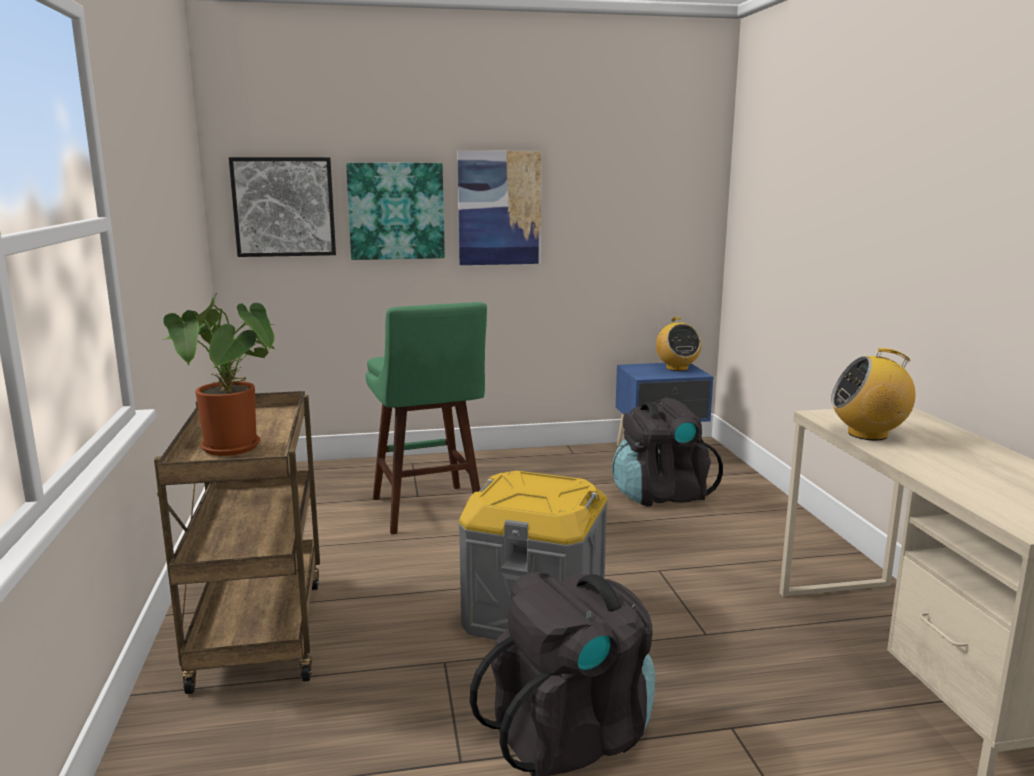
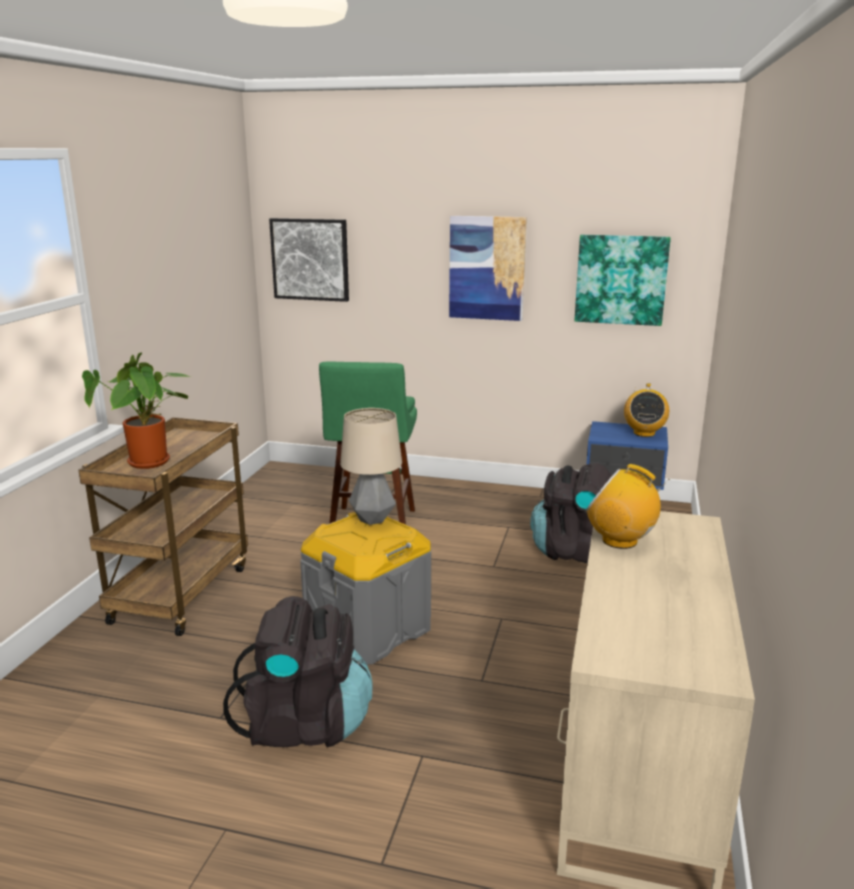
camera: 25 degrees right, 5 degrees up
picture [346,163,445,260] -> picture moved to [575,235,671,326]
none -> table lamp [340,408,402,525]

